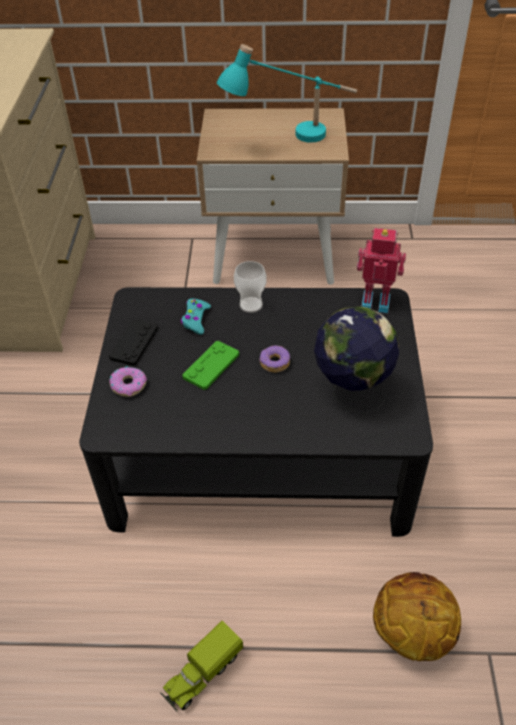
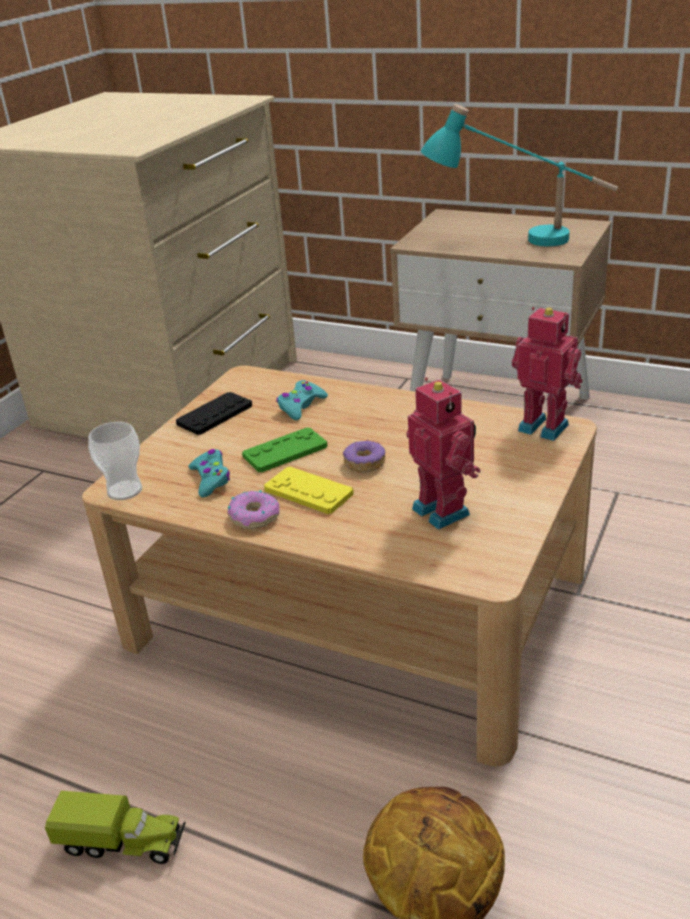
camera: 25 degrees right, 15 degrees down
black coffee table [79,287,433,537] -> beige coffee table [82,366,597,766]
donut [109,366,147,397] -> donut moved to [228,490,280,529]
toy truck [161,621,243,711] -> toy truck turned 150 degrees counterclockwise [45,791,186,864]
cup [234,261,267,313] -> cup moved to [88,422,142,500]
globe [314,307,399,413] -> toy robot [406,377,481,530]
none -> turquoise game controller [188,449,230,497]
none -> yellow game controller [264,467,354,514]

